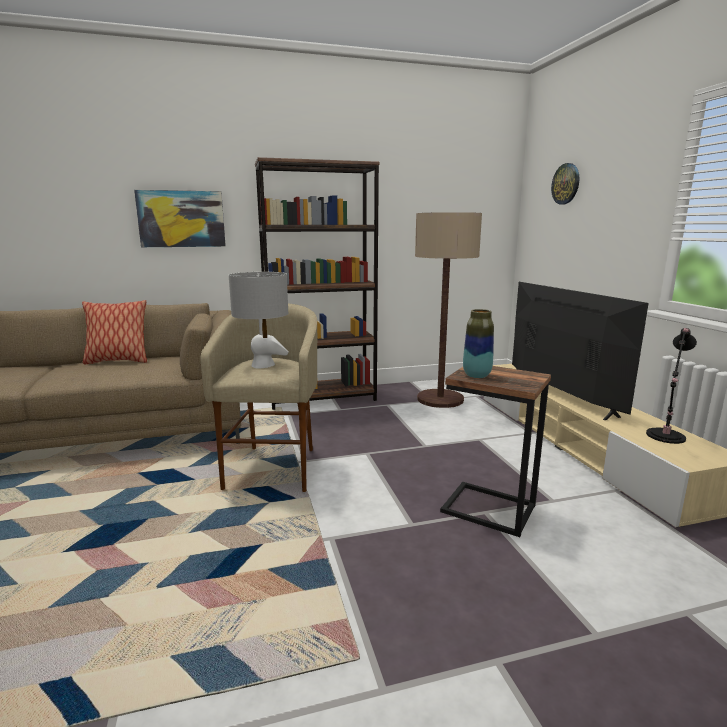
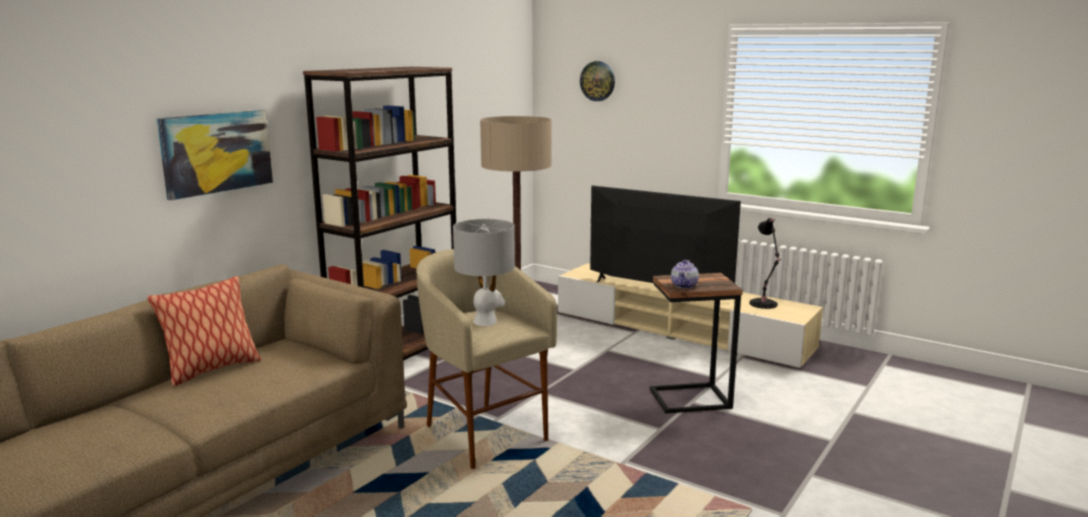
camera: 40 degrees left, 0 degrees up
vase [463,309,494,378] -> teapot [671,260,699,288]

